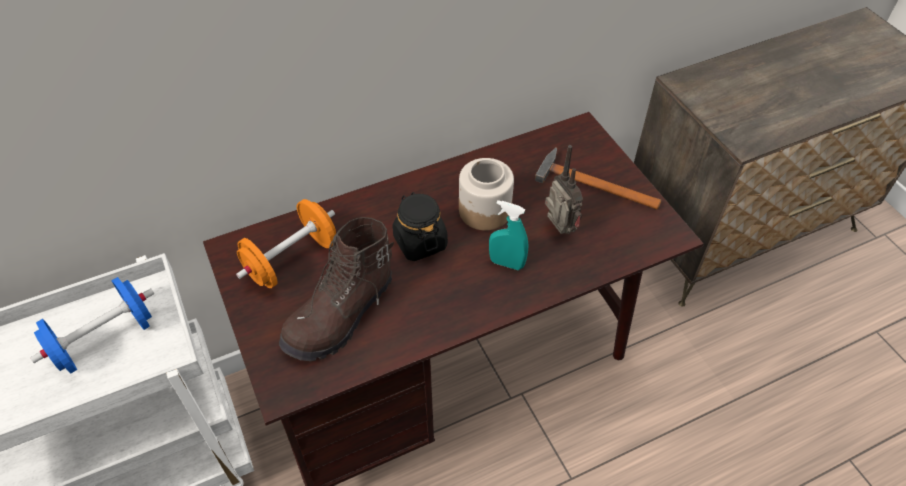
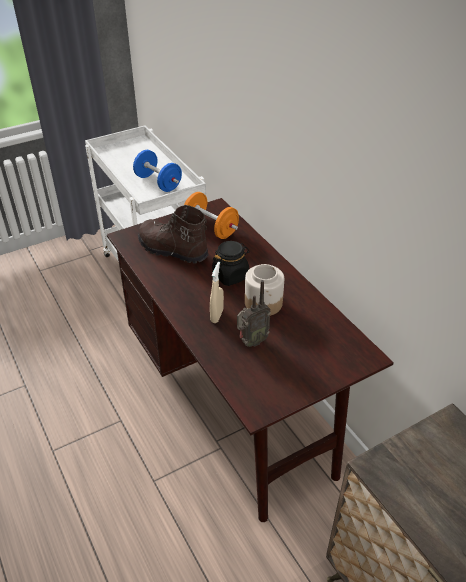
camera: 85 degrees right, 10 degrees down
turquoise spray bottle [489,200,528,270] -> beige spray bottle [210,262,224,323]
hammer [535,148,662,210] -> none

